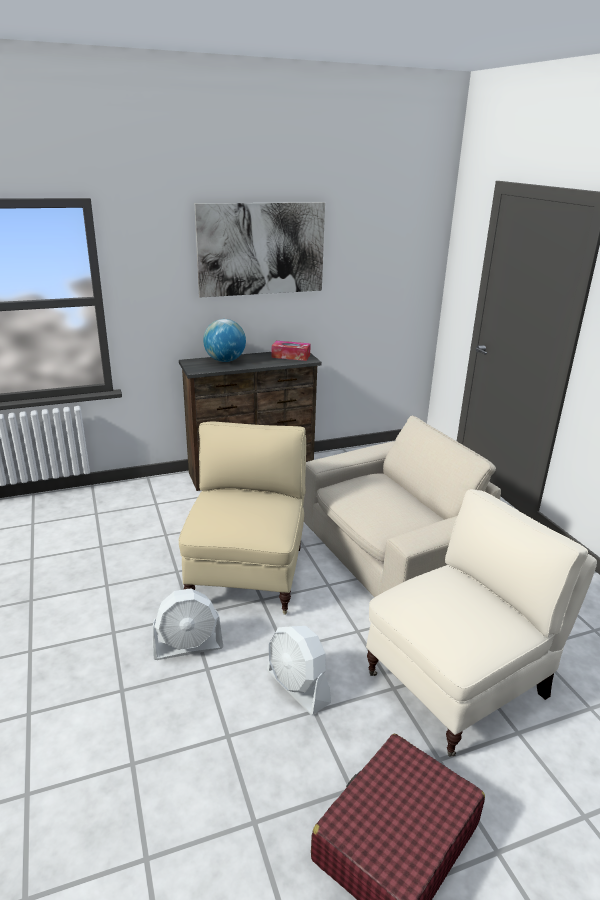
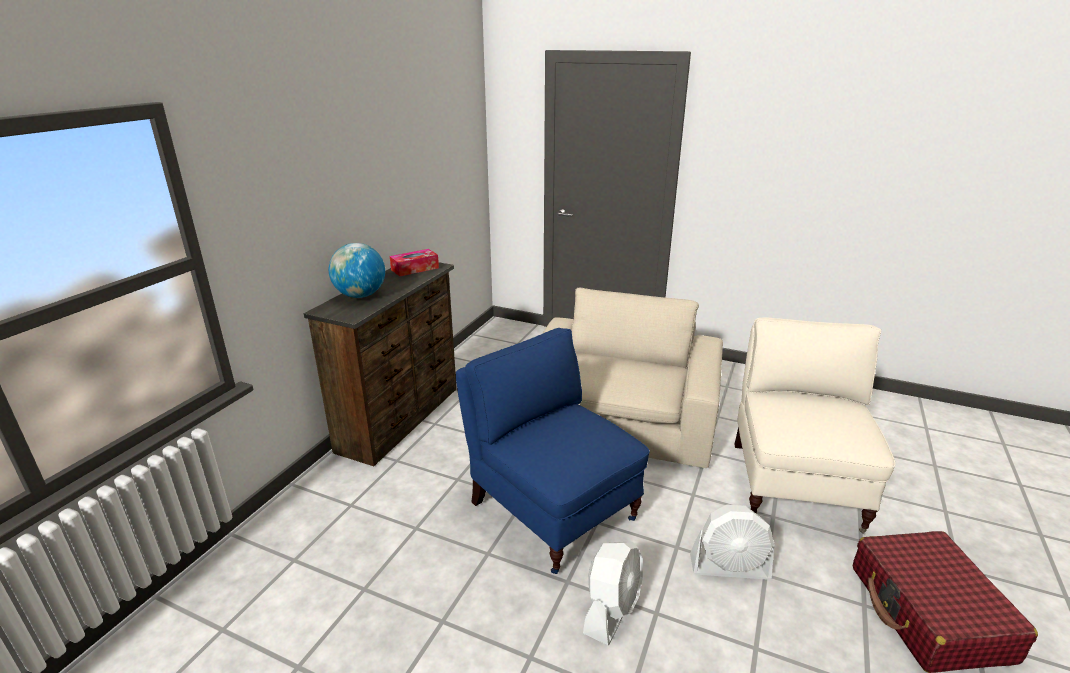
camera: 45 degrees left, 0 degrees up
beige armchair [178,422,306,615] -> blue armchair [456,328,650,574]
picture [195,202,325,297] -> none

